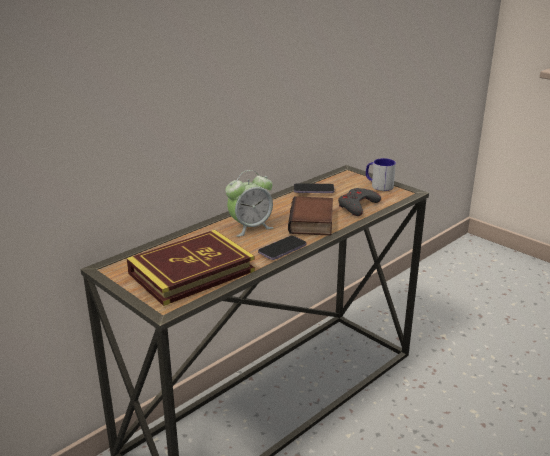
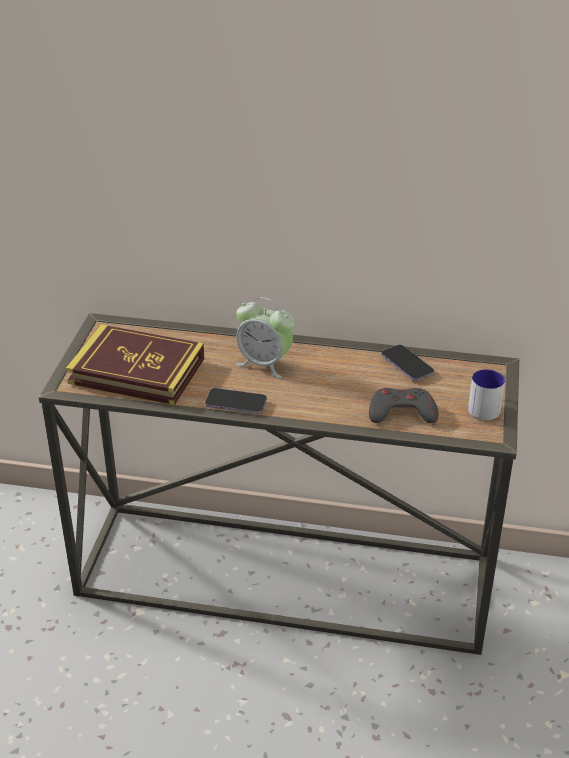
camera: 55 degrees right, 10 degrees up
book [288,197,333,236] -> none

